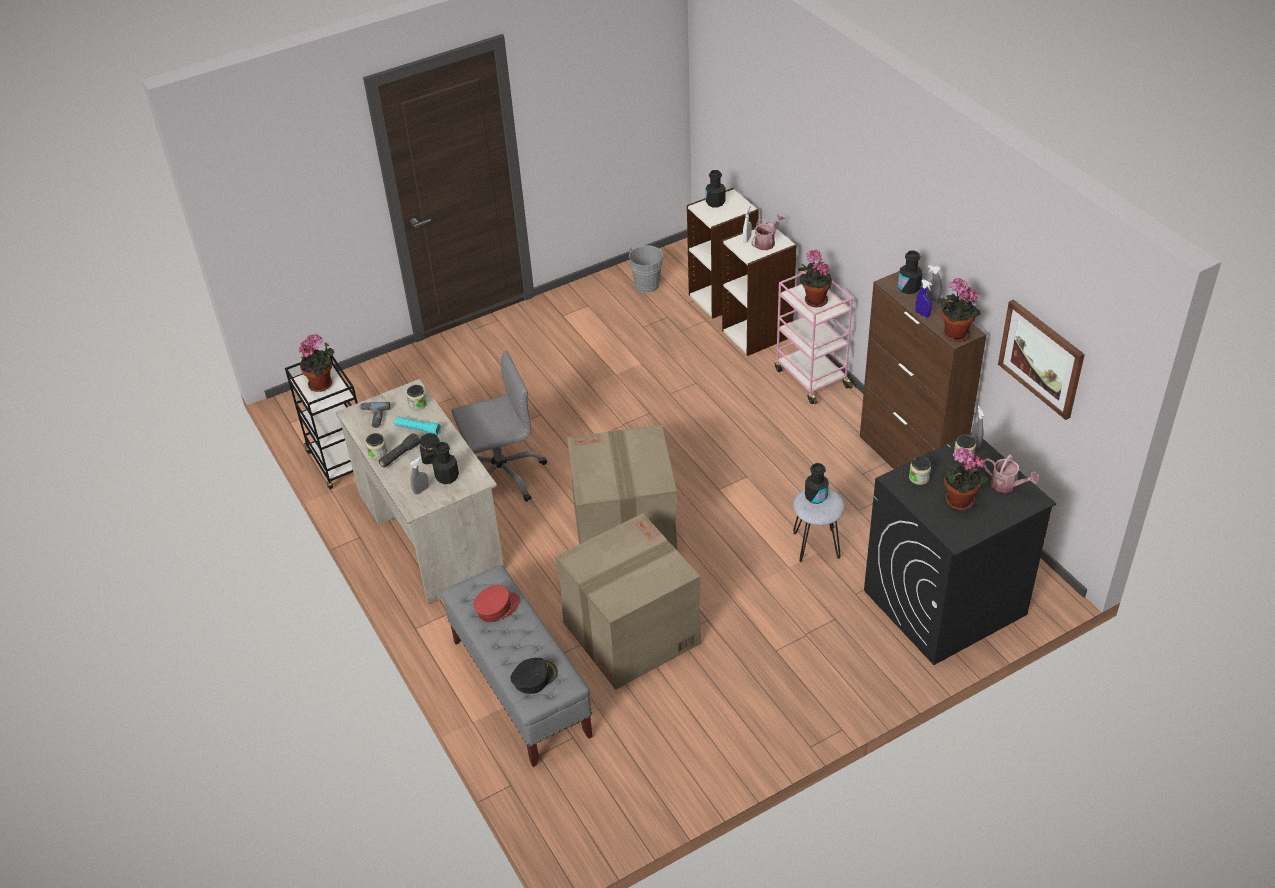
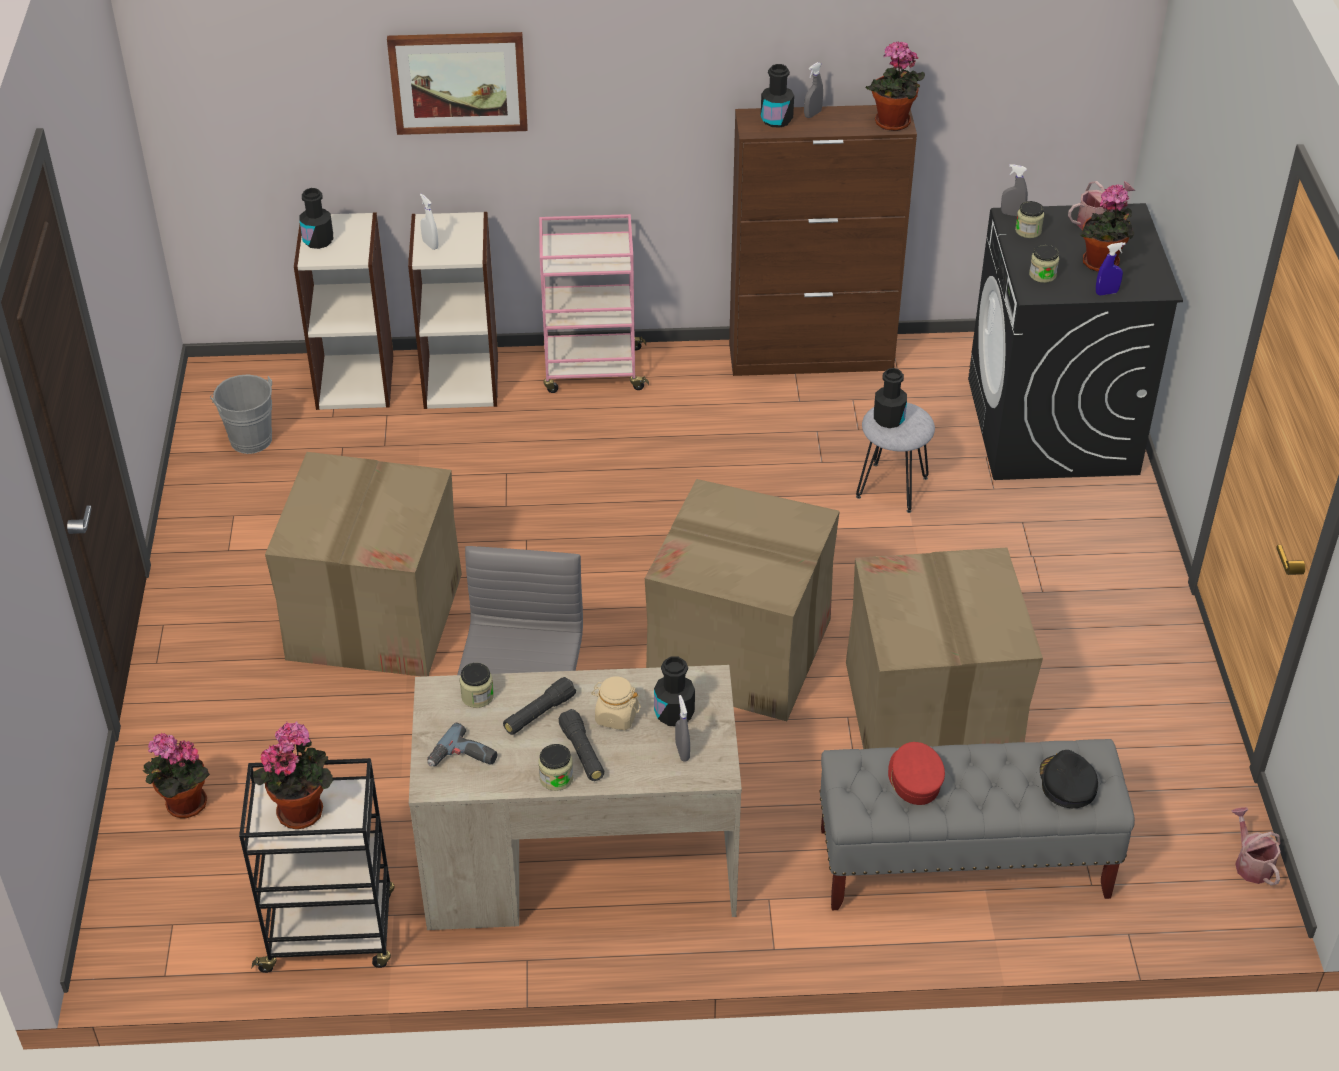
camera: 65 degrees left, 0 degrees up
turquoise flashlight [395,417,441,435] -> black flashlight [503,677,576,735]
black jar [420,432,440,464] -> beige jar [591,676,641,730]
watering can [751,214,785,250] -> watering can moved to [1232,807,1281,886]
potted plant [798,249,832,307] -> potted plant moved to [143,733,210,818]
blue spray bottle [915,279,932,318] -> blue spray bottle moved to [1096,242,1126,295]
picture [998,299,1085,420] -> picture moved to [387,32,528,135]
none -> cardboard box [265,452,462,677]

